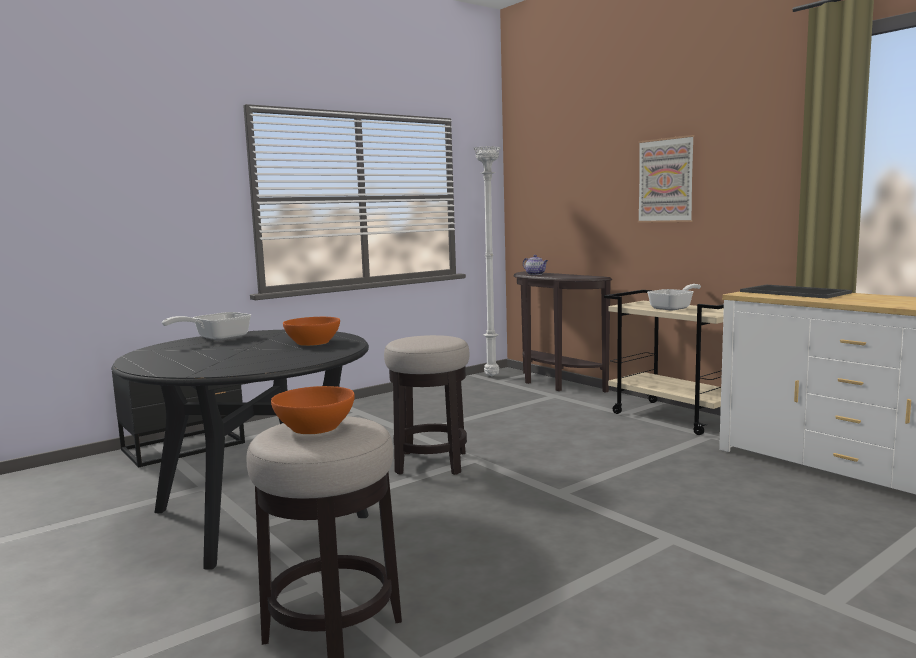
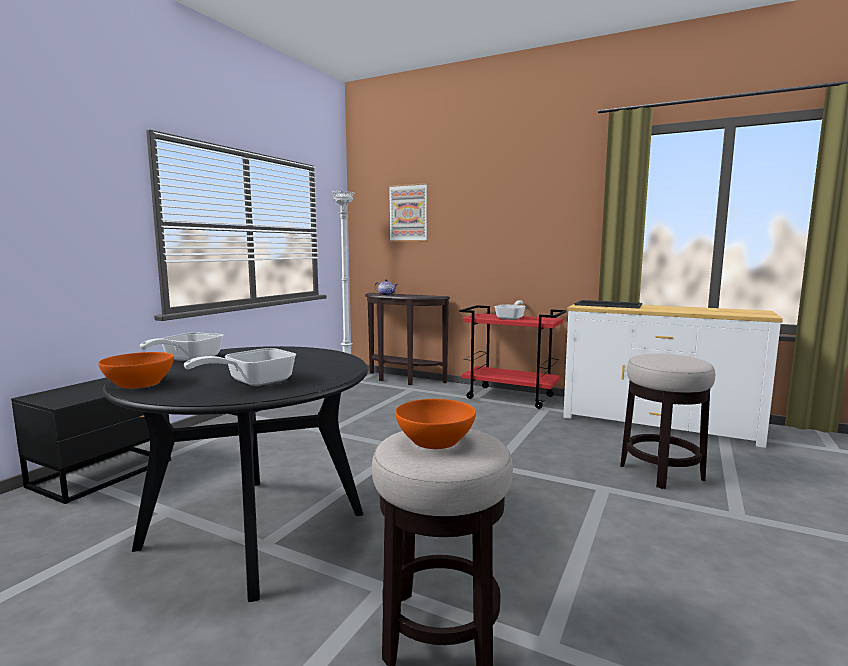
camera: 25 degrees left, 0 degrees up
orange bowl [283,317,340,346] -> orange bowl moved to [98,352,174,389]
stool [384,335,469,475] -> stool moved to [620,354,715,489]
beige cart [604,290,724,435] -> red cart [459,305,567,409]
picture [638,135,694,223] -> picture moved to [389,183,427,241]
none -> frying pan [184,348,296,386]

